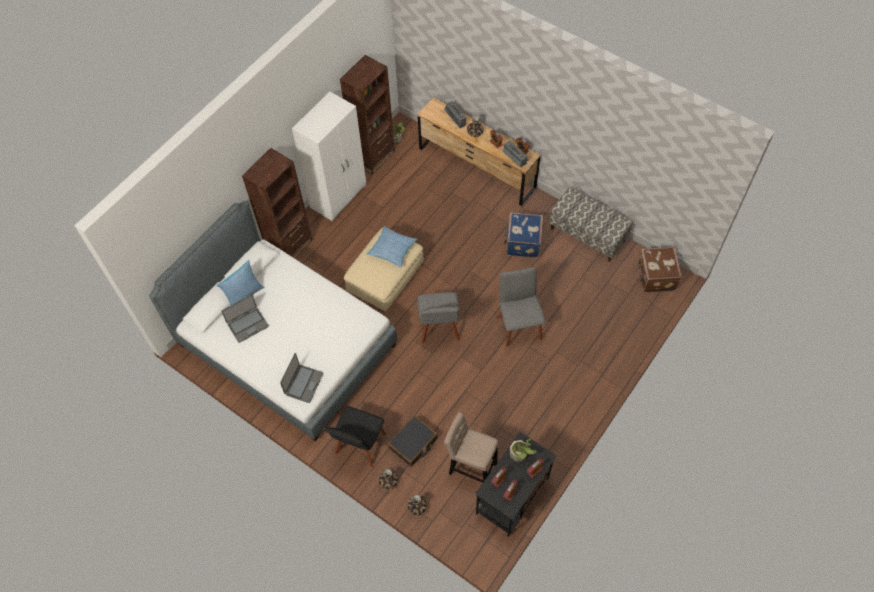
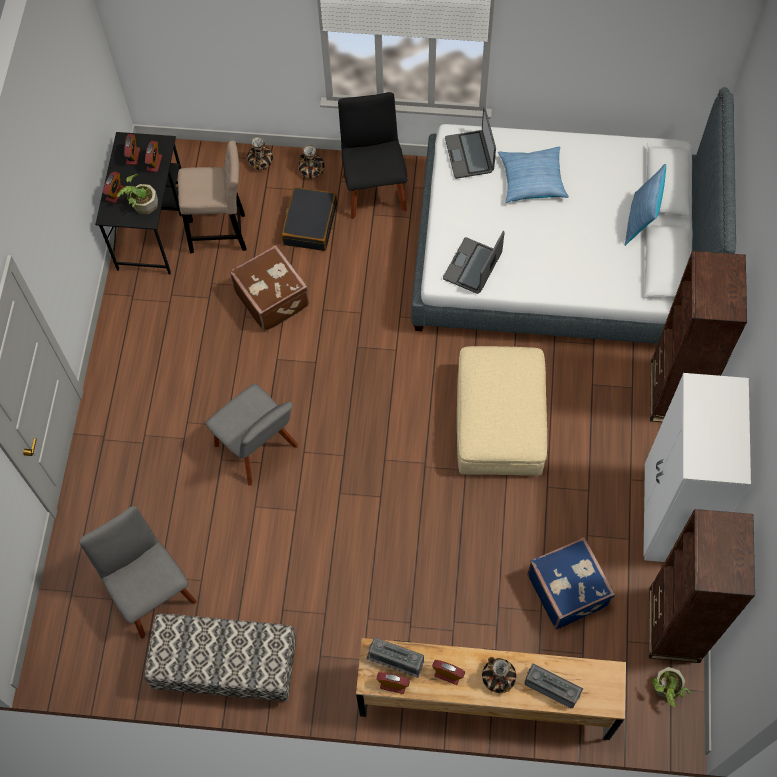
camera: 150 degrees right, 5 degrees up
laptop [221,295,269,343] -> laptop moved to [443,231,505,294]
pillow [366,226,417,268] -> pillow moved to [498,146,569,203]
grey chair [417,292,460,344] -> grey chair moved to [79,506,197,639]
blue suitcase [504,212,543,258] -> blue suitcase moved to [527,537,615,630]
brown suitcase [638,247,682,293] -> brown suitcase moved to [230,245,309,332]

